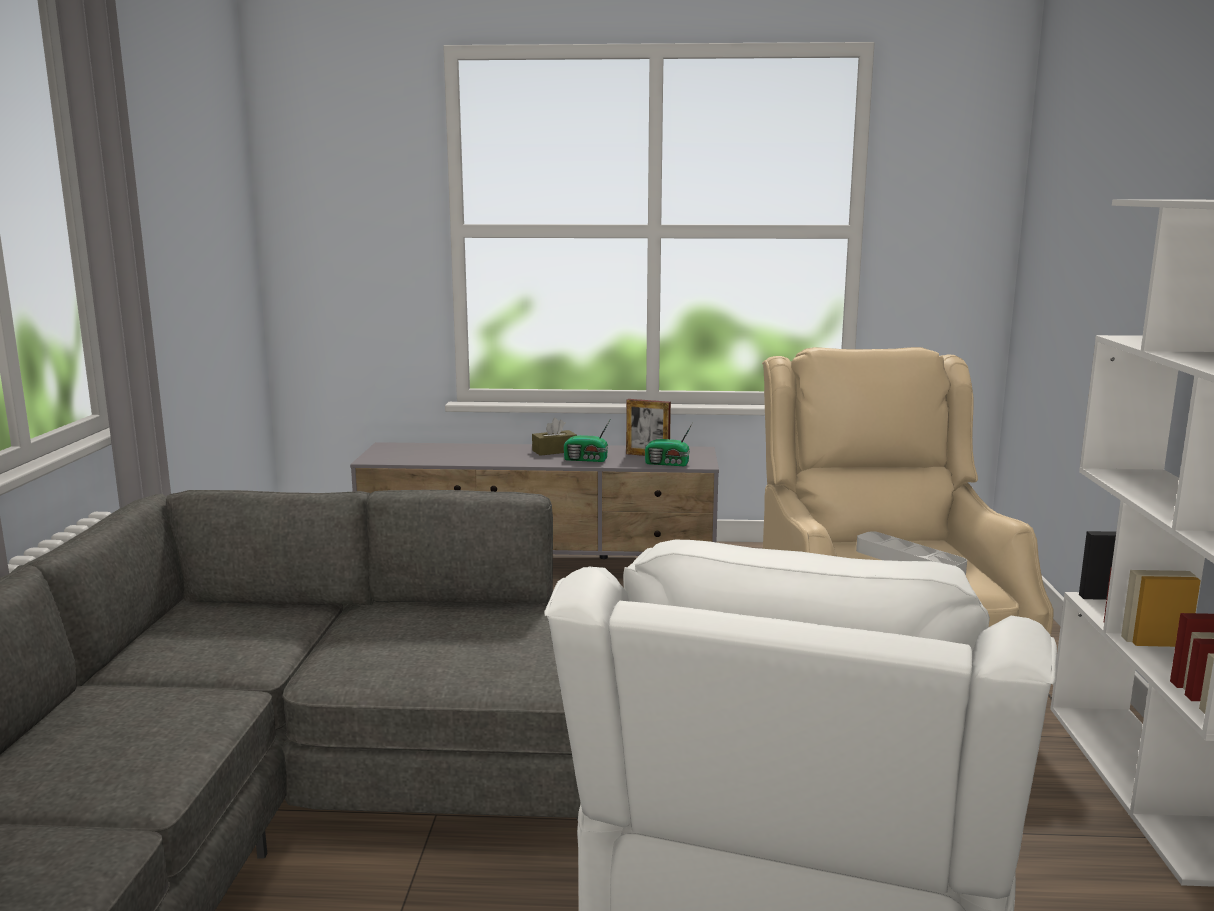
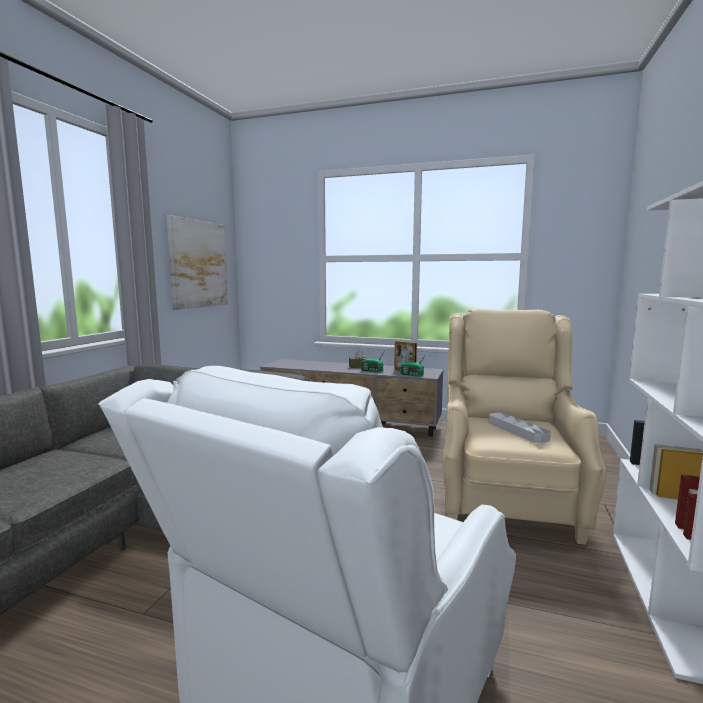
camera: 15 degrees right, 5 degrees down
none -> picture [167,215,228,310]

